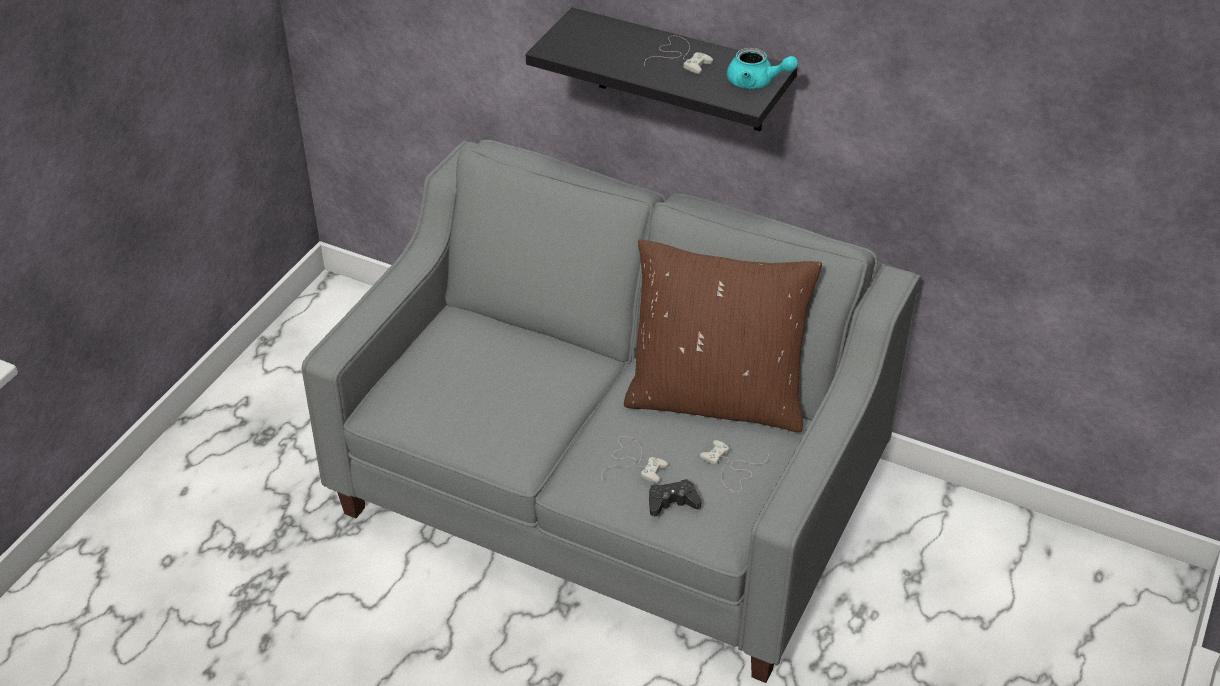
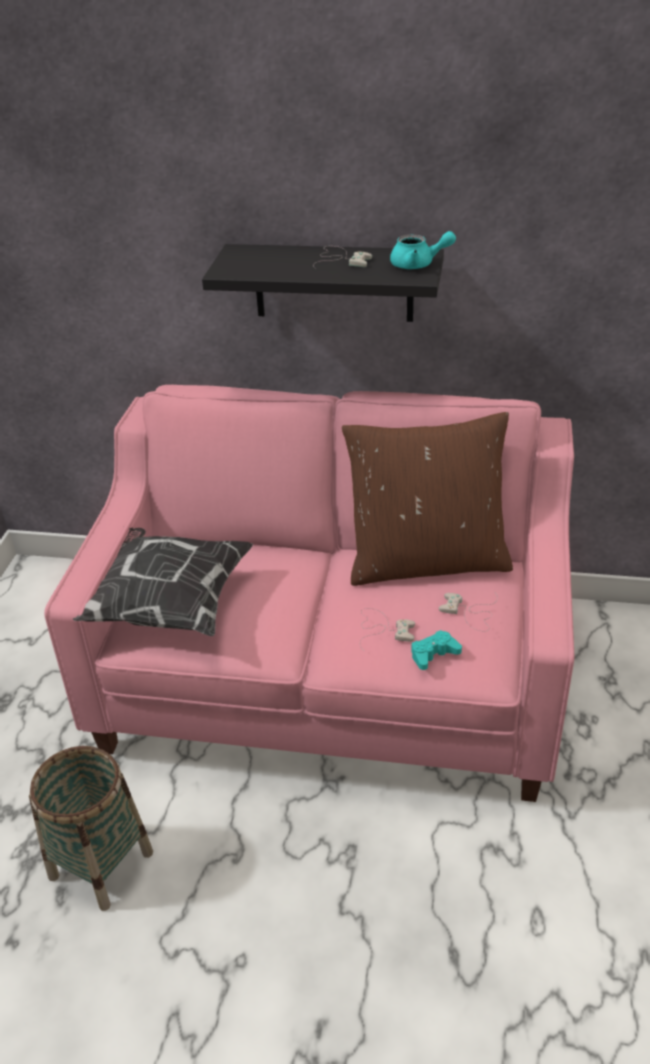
camera: 15 degrees left, 5 degrees down
grey sofa [302,140,921,683] -> pink sofa [44,385,574,802]
black game controller [649,479,701,516] -> turquoise game controller [411,630,462,670]
none -> basket [29,746,153,911]
none -> pillow [73,528,253,636]

